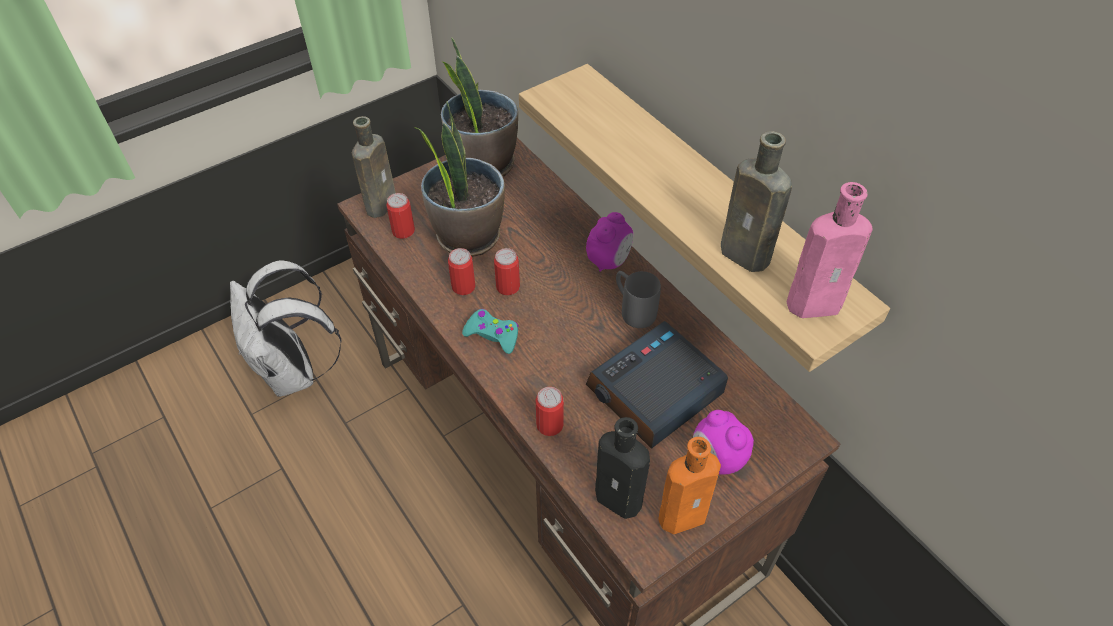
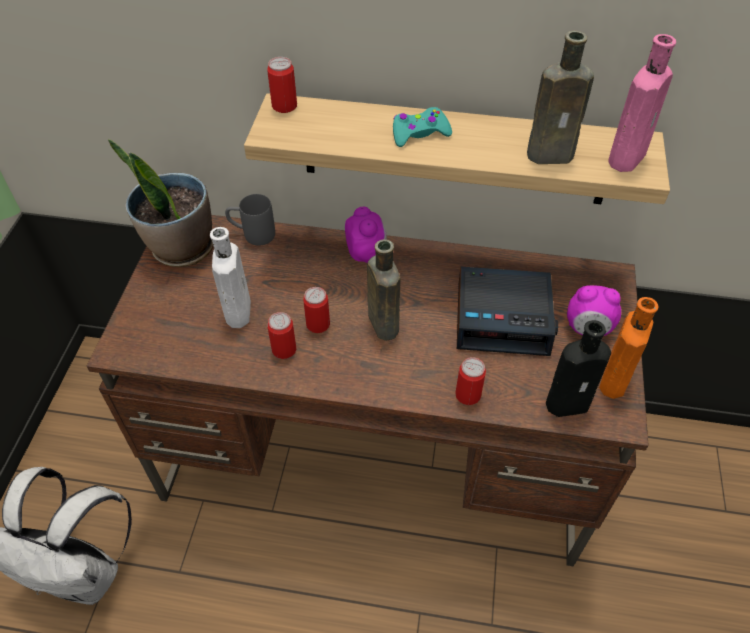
camera: 45 degrees left, 0 degrees up
brown bottle [351,116,396,218] -> brown bottle moved to [367,239,401,341]
can [386,193,415,239] -> can moved to [267,57,297,113]
potted plant [415,101,505,257] -> white bottle [210,227,251,328]
turquoise game controller [462,309,518,354] -> turquoise game controller moved to [393,107,452,147]
alarm clock [586,321,728,449] -> alarm clock turned 90 degrees counterclockwise [457,267,558,356]
grey mug [616,271,661,328] -> grey mug moved to [225,194,275,246]

